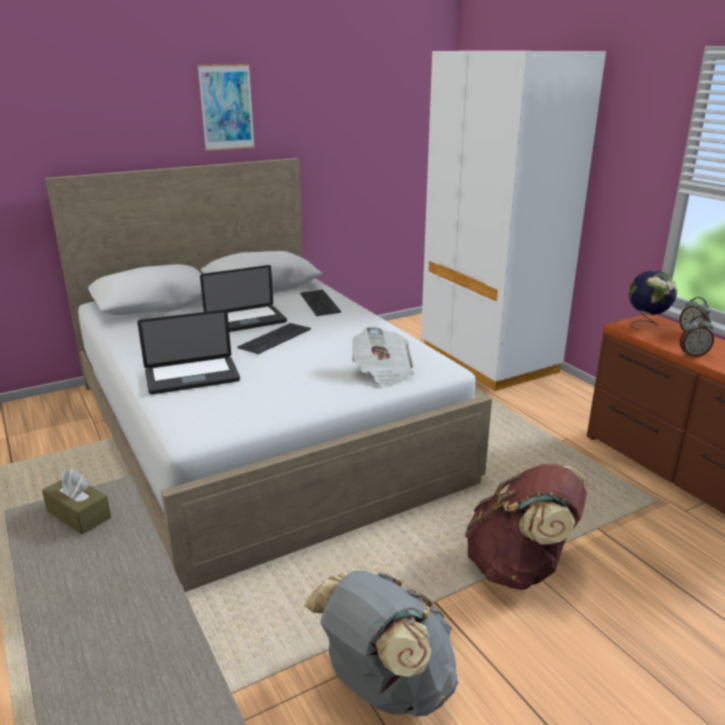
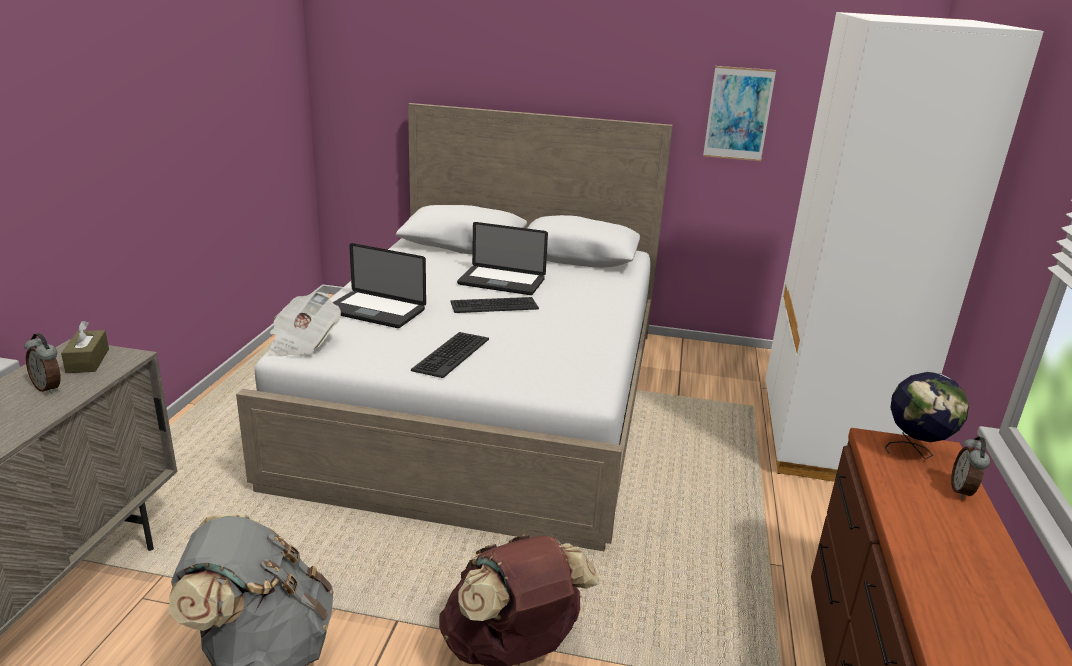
camera: 40 degrees right, 0 degrees up
picture [197,64,255,151] -> picture moved to [703,66,776,161]
keyboard [300,290,341,316] -> keyboard moved to [411,332,489,378]
newspaper [352,326,414,388] -> newspaper moved to [268,292,341,357]
alarm clock [679,316,714,357] -> alarm clock moved to [24,333,61,394]

